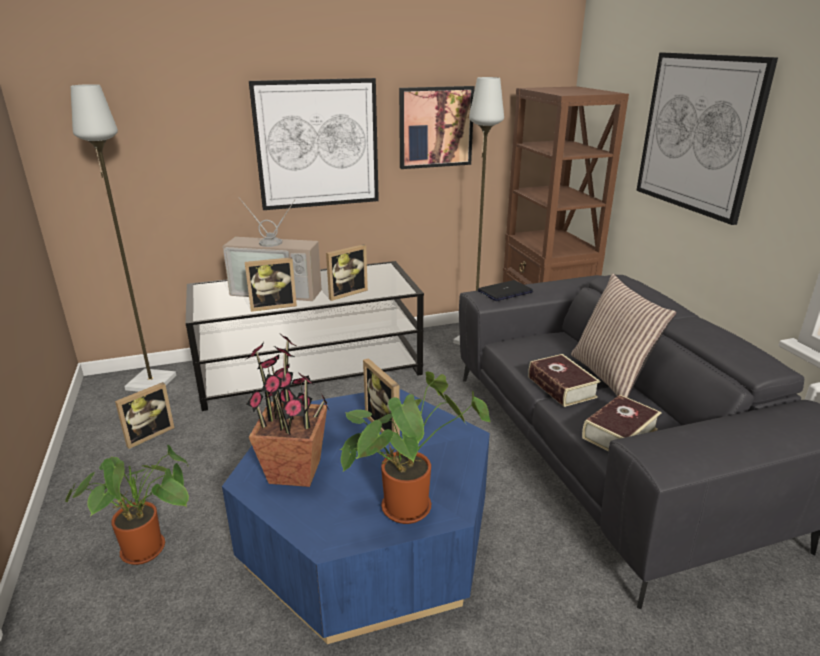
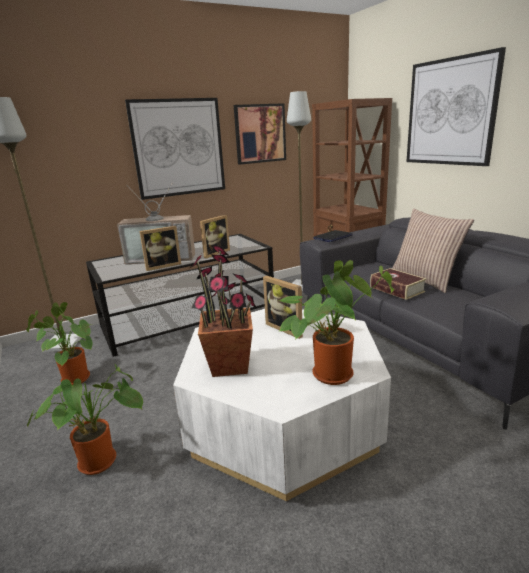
camera: 10 degrees left, 5 degrees down
picture frame [115,382,174,449] -> potted plant [26,302,93,386]
blue coffee table [222,389,490,644] -> white coffee table [173,309,391,501]
book [582,395,662,451] -> none

